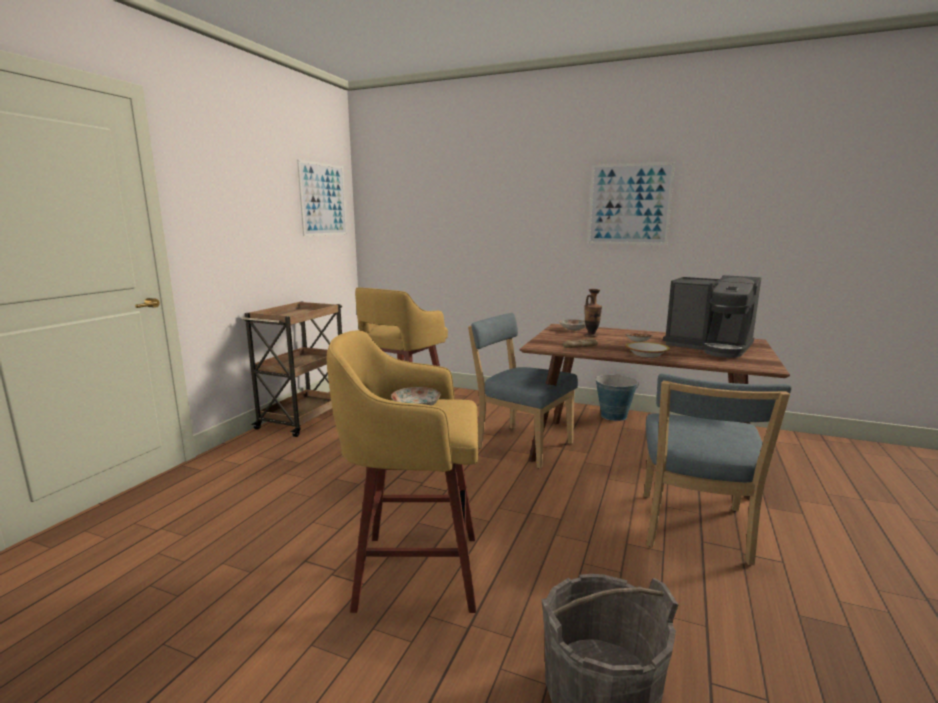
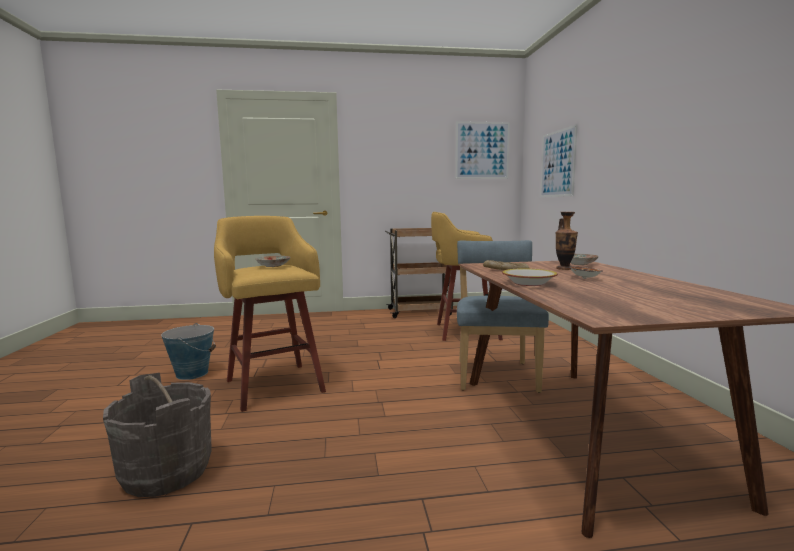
camera: 60 degrees right, 5 degrees down
picture [588,162,675,245] -> picture moved to [540,124,578,197]
bucket [595,374,639,421] -> bucket moved to [161,323,216,380]
blue chair [644,374,792,565] -> none
coffee machine [663,275,761,358] -> none

